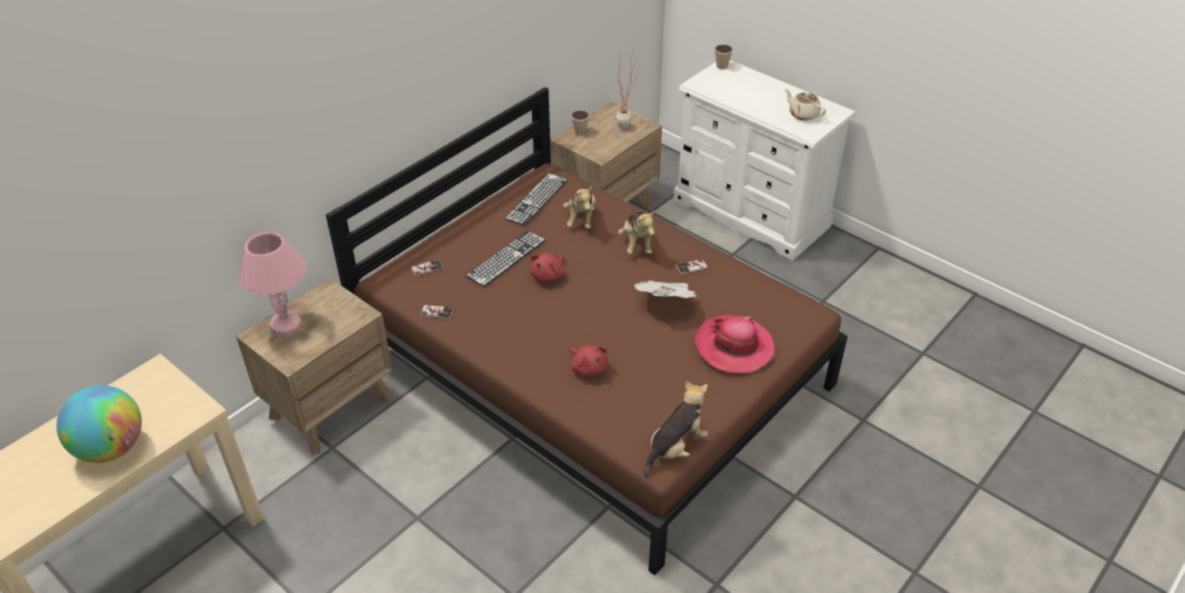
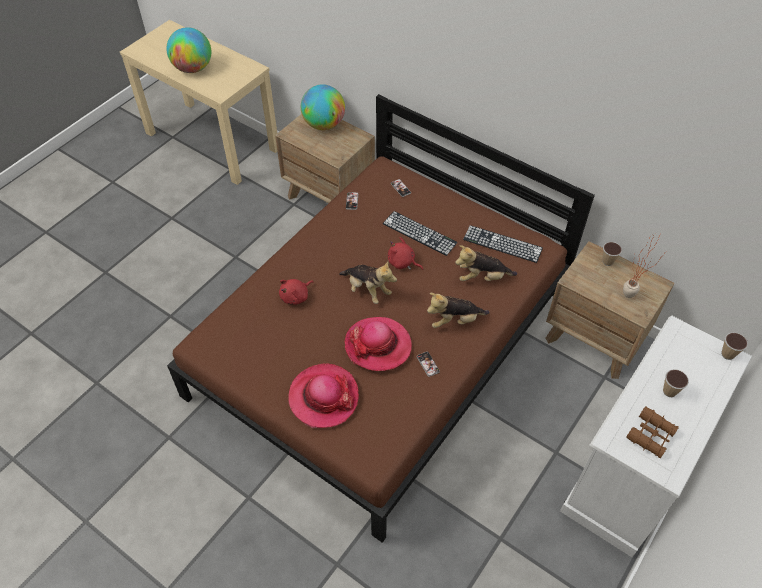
camera: 85 degrees right, 10 degrees up
pink table lamp [238,231,306,335] -> globe [301,84,345,130]
newspaper [634,280,697,298] -> hat [345,317,412,371]
plush toy [644,381,708,478] -> plush toy moved to [339,262,397,304]
beige teapot [785,88,826,121] -> brown binoculars [626,406,679,458]
none -> cup [663,369,689,397]

